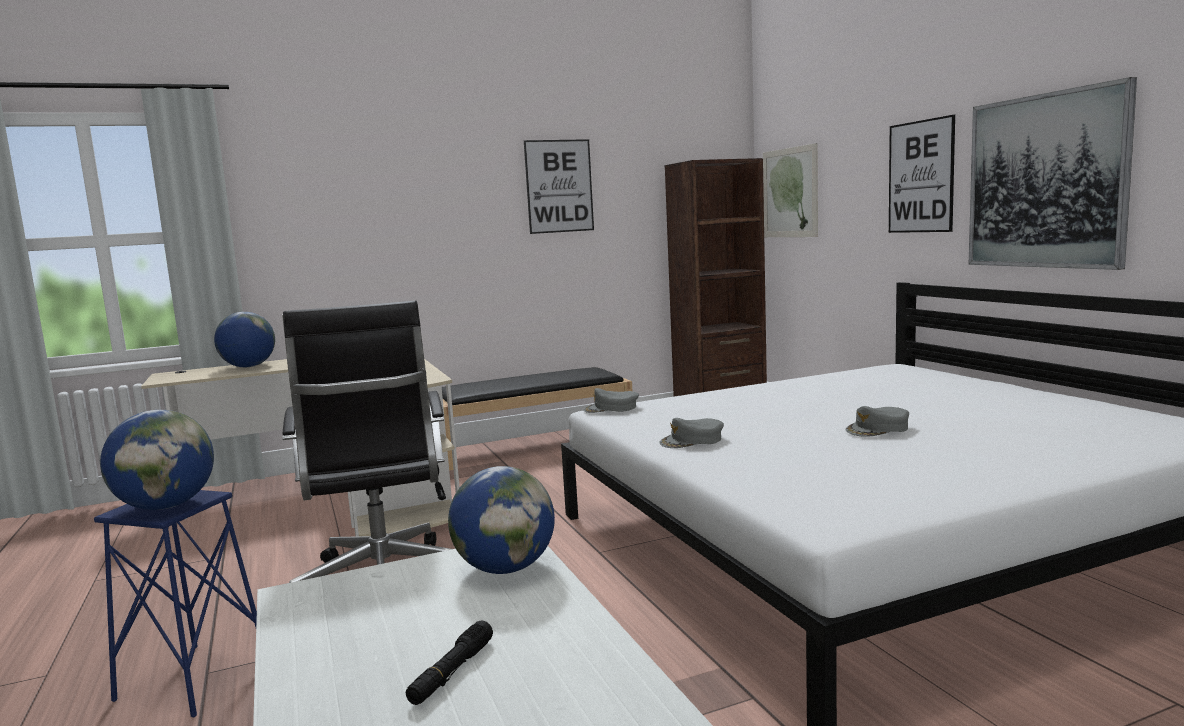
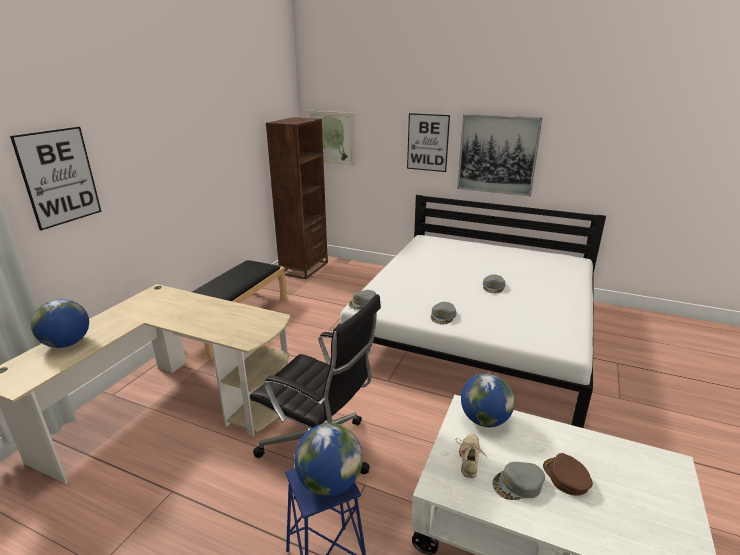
camera: 45 degrees left, 15 degrees up
black flashlight [406,620,493,705] -> brown cap [543,453,593,496]
picture [524,139,594,234] -> picture moved to [10,127,102,230]
none -> beige shoe [455,434,489,478]
none -> grey cap [492,462,545,500]

